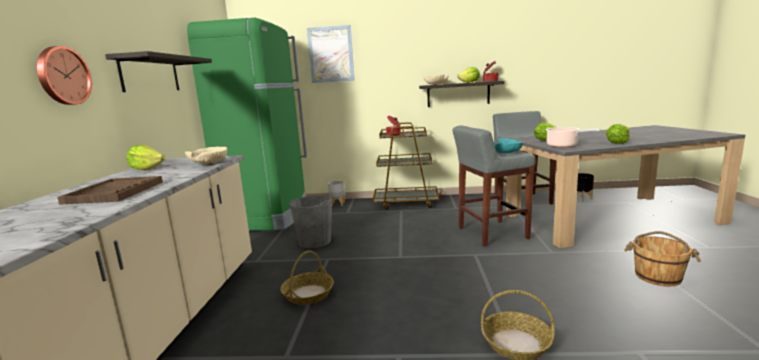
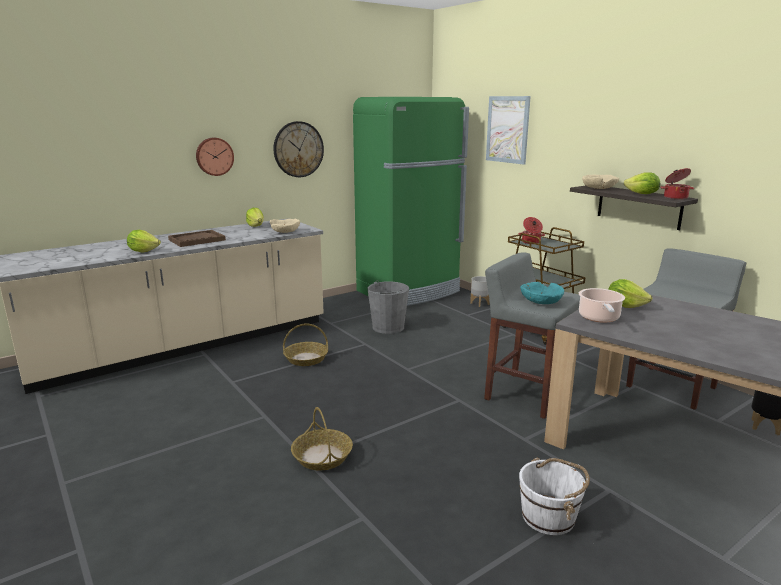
camera: 50 degrees right, 5 degrees up
shelf [105,51,212,92] -> wall clock [273,121,324,177]
lettuce [606,124,629,144] -> lettuce moved to [127,230,161,253]
brown bucket [624,231,701,286] -> white bucket [519,458,590,535]

